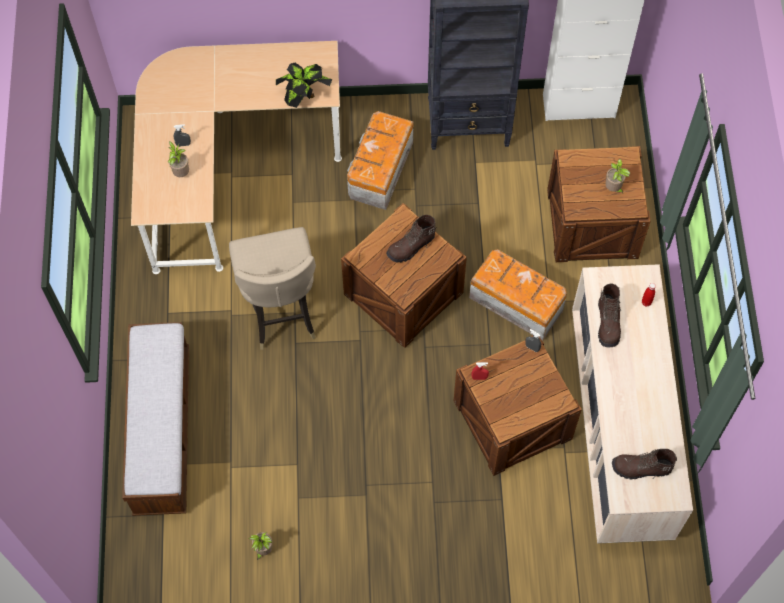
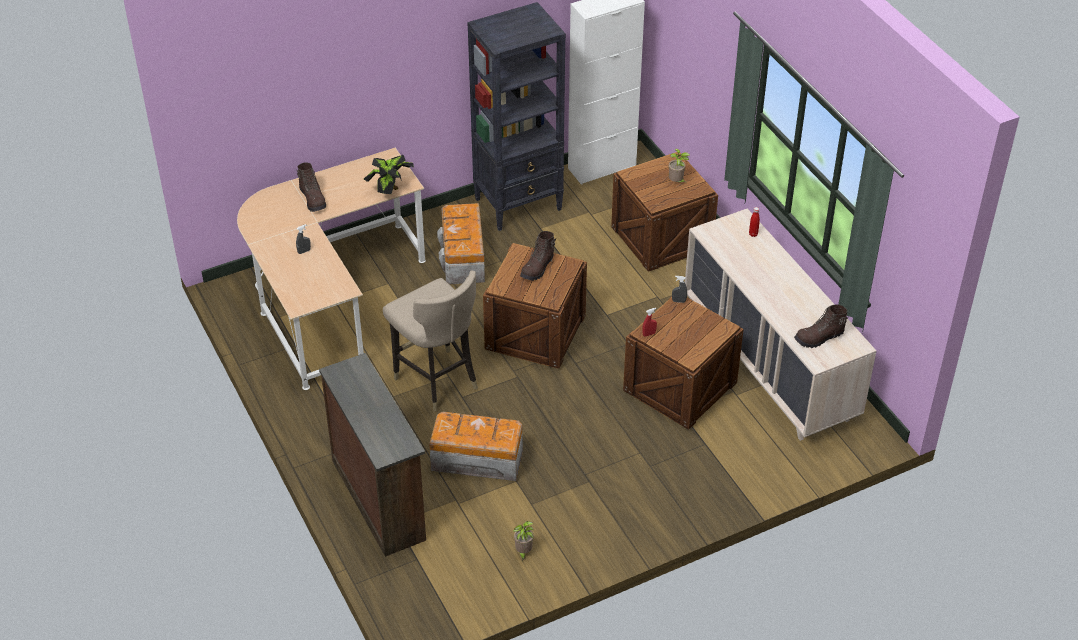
camera: 25 degrees left, 20 degrees down
bench [122,322,189,516] -> brown dresser [319,353,426,557]
potted plant [168,141,189,177] -> none
storage box [469,249,567,341] -> storage box moved to [429,411,523,481]
brown boot [598,284,621,348] -> brown boot moved to [297,162,326,212]

